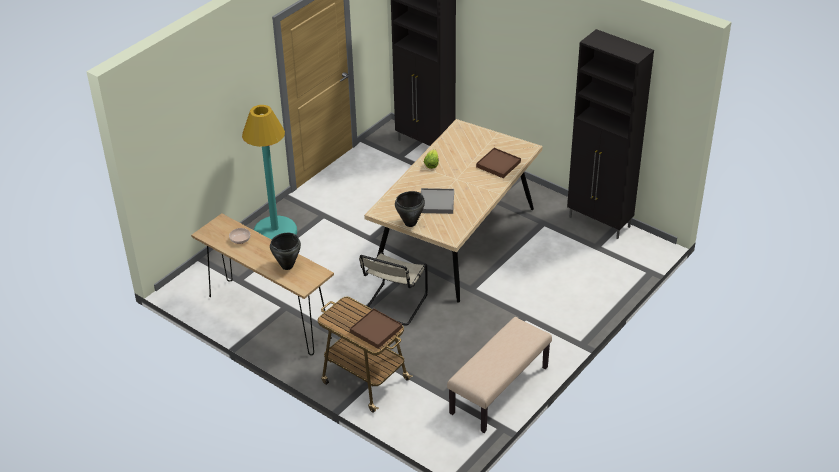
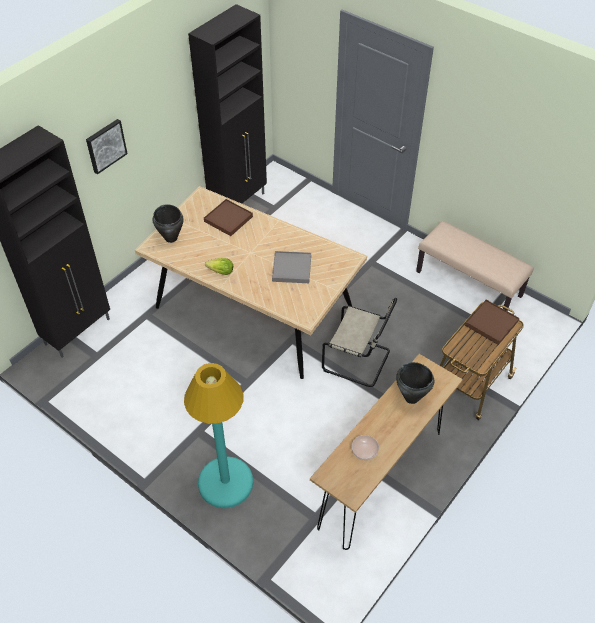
camera: 90 degrees left, 10 degrees up
black cooking pot [395,191,425,227] -> black cooking pot moved to [152,204,184,243]
none -> picture [86,119,128,174]

